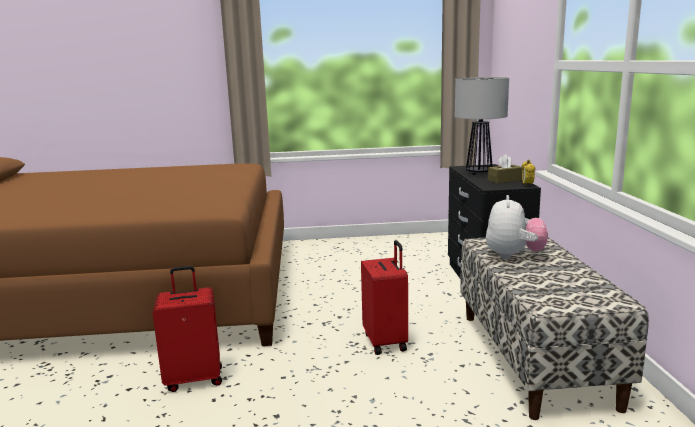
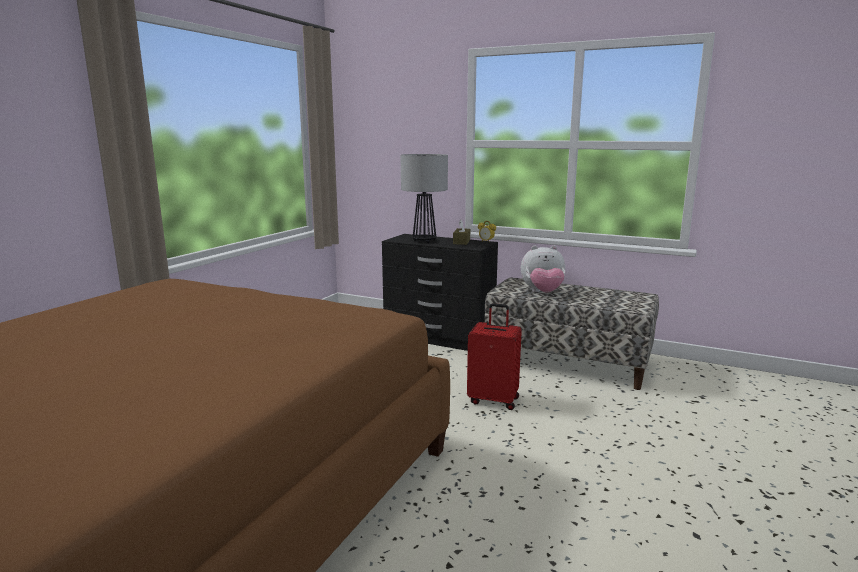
camera: 60 degrees left, 0 degrees up
red suitcase [153,266,222,392] -> none
plush toy [486,195,548,260] -> plush toy turned 135 degrees clockwise [521,245,565,292]

